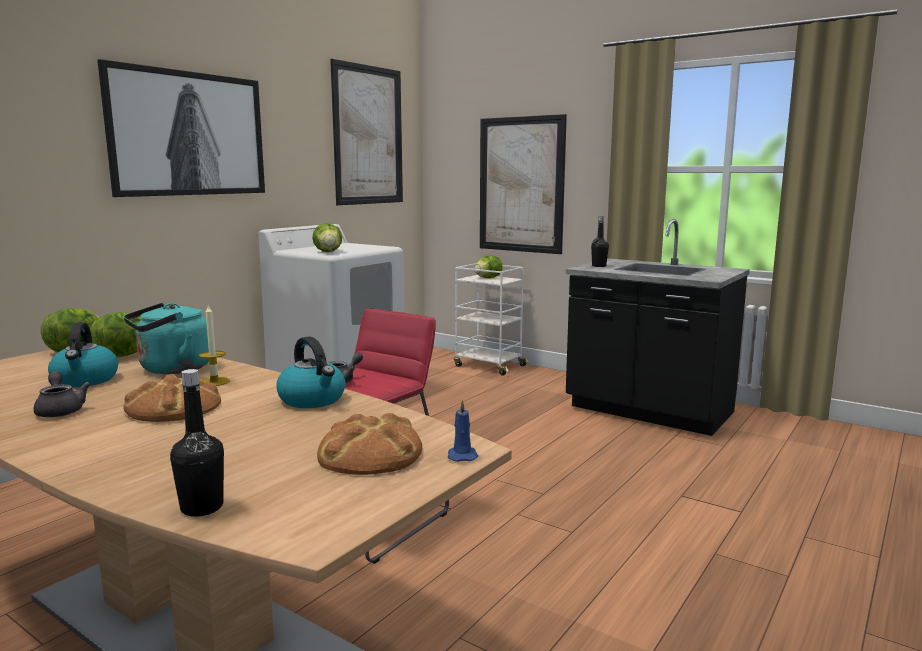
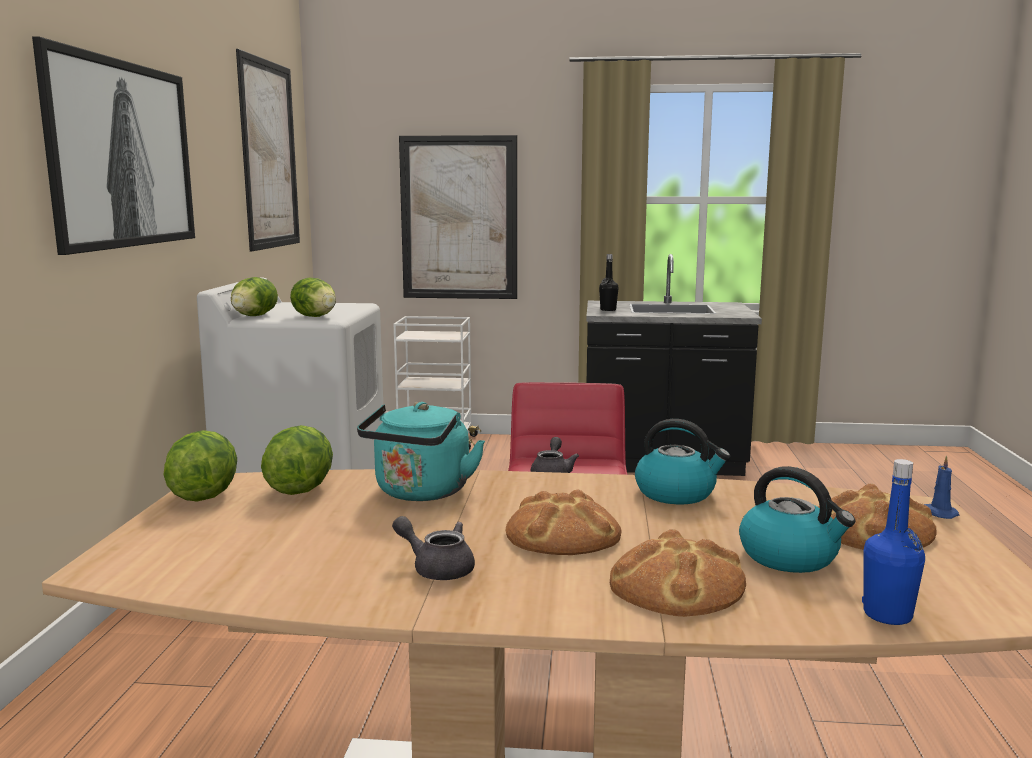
camera: 30 degrees left, 0 degrees up
kettle [48,322,118,387] -> kettle moved to [739,466,855,573]
black bottle [170,369,224,517] -> blue bottle [862,459,925,625]
candle [199,305,230,386] -> none
lettuce [474,255,503,278] -> lettuce moved to [231,277,278,316]
none -> bread [610,529,746,617]

